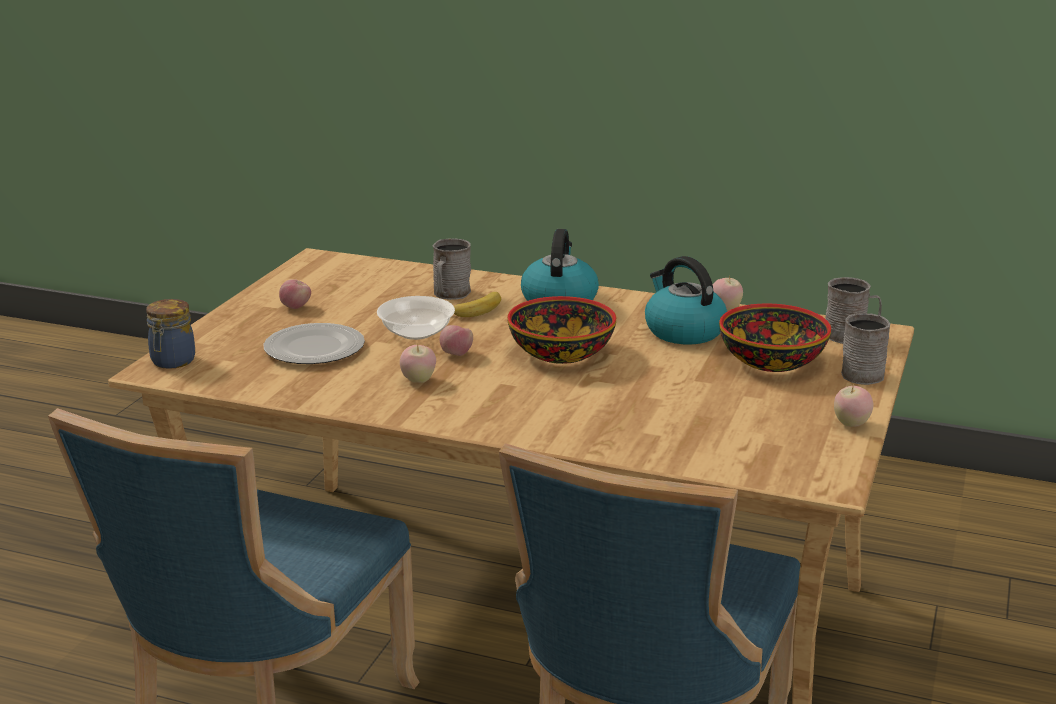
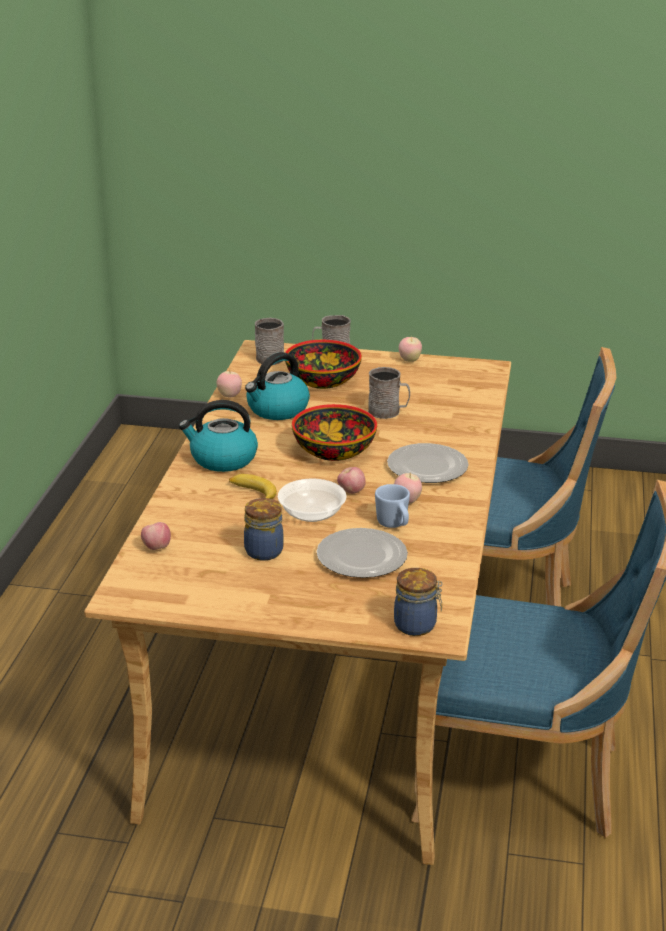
camera: 100 degrees left, 5 degrees up
apple [279,279,311,309] -> apple moved to [141,522,171,550]
grey mug [432,238,471,300] -> grey mug moved to [368,367,410,419]
none -> jar [244,498,284,561]
none -> blue mug [375,484,410,528]
none -> plate [387,443,469,483]

